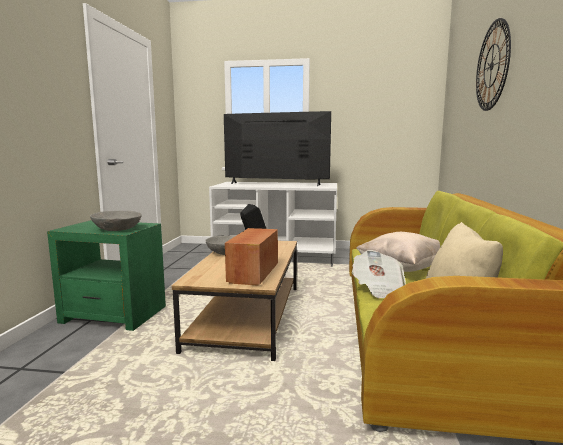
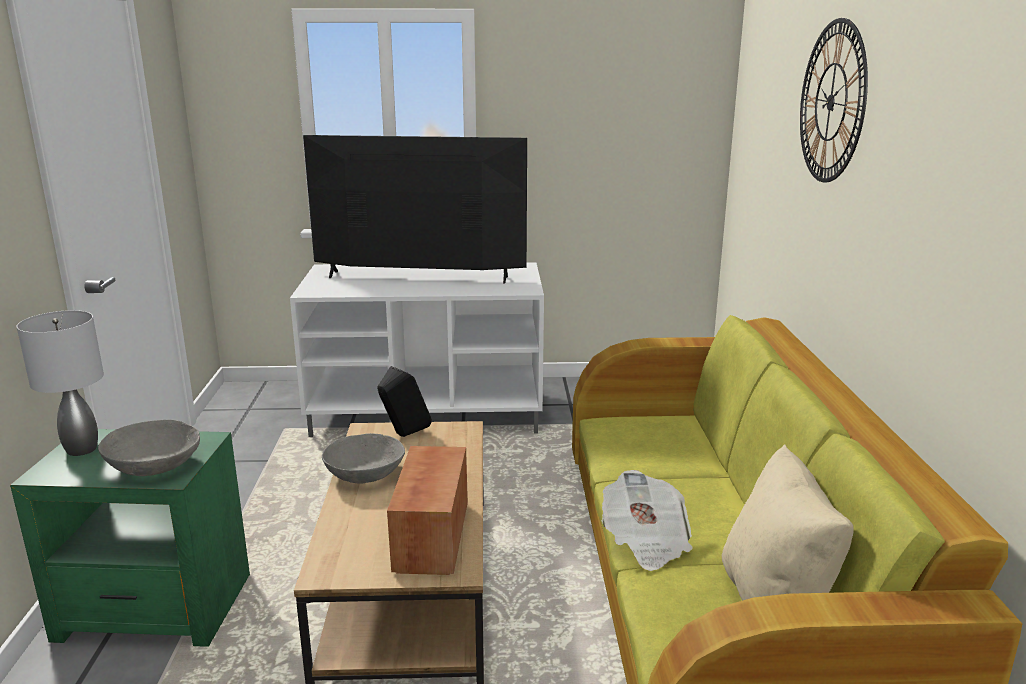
camera: 10 degrees left, 10 degrees up
beige pillow [356,232,440,272] -> none
none -> grey table lamp [16,310,104,456]

